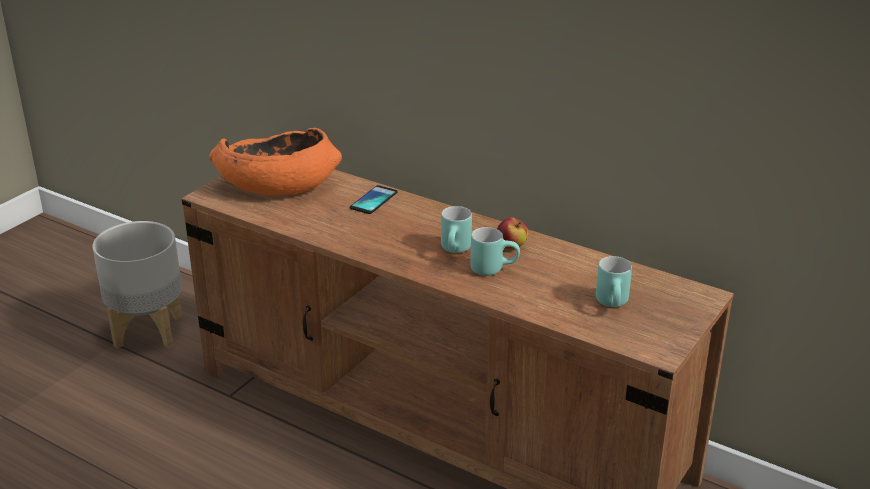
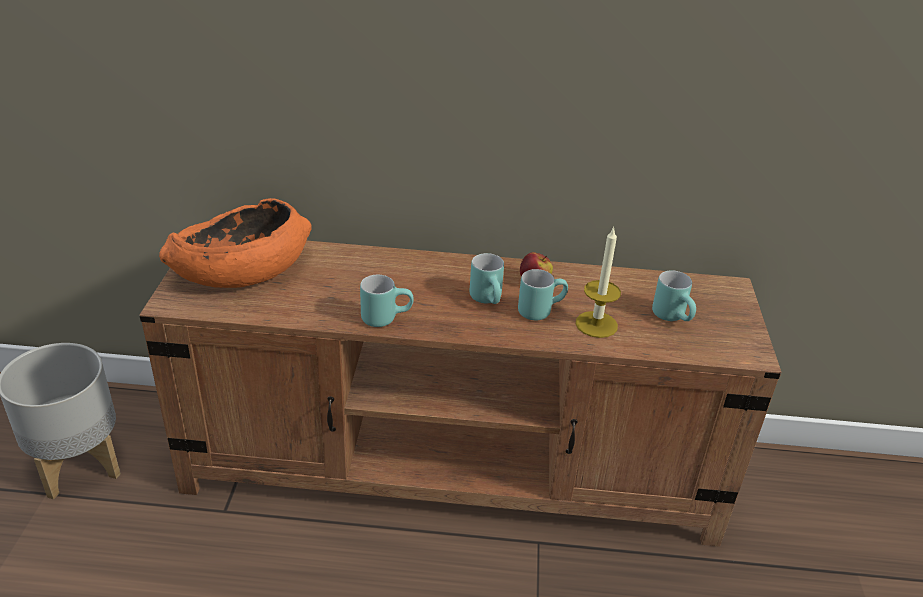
camera: 30 degrees left, 5 degrees up
phone [350,185,398,214] -> none
none -> turquoise mug [360,275,414,327]
none -> candle [576,226,621,338]

